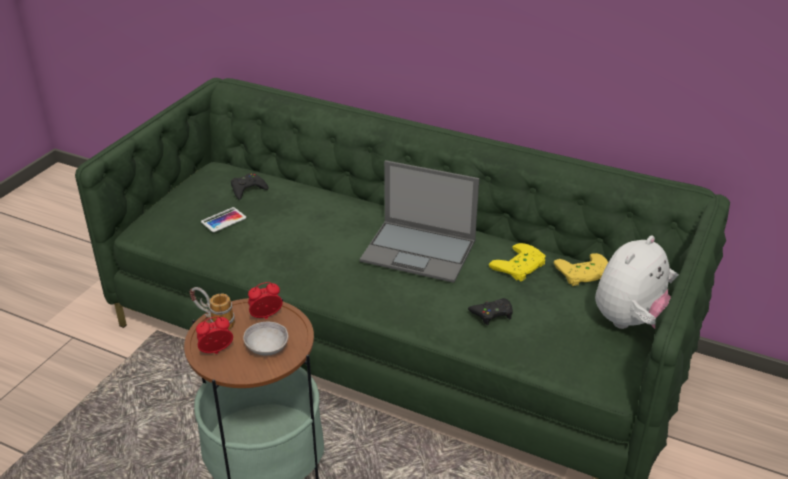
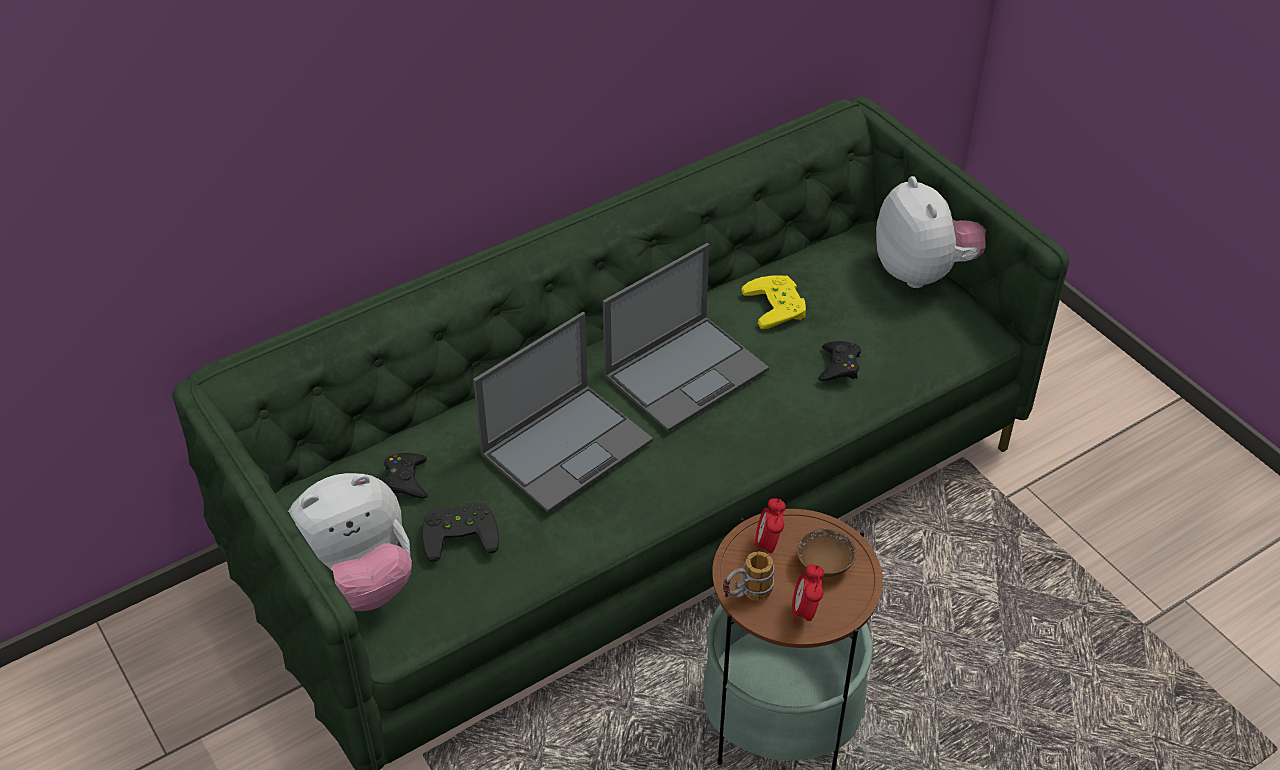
camera: 60 degrees left, 10 degrees up
phone [201,207,246,232] -> black game controller [422,502,499,562]
grey bowl [243,322,288,356] -> brown bowl [797,528,857,577]
yellow game controller [554,253,608,286] -> none
none -> plush toy [288,473,412,611]
none -> laptop [473,312,653,513]

